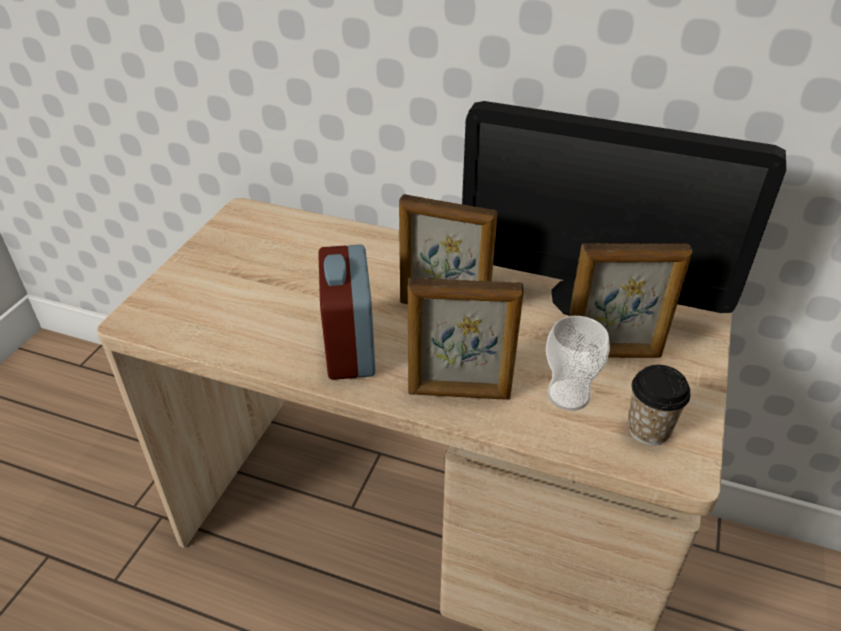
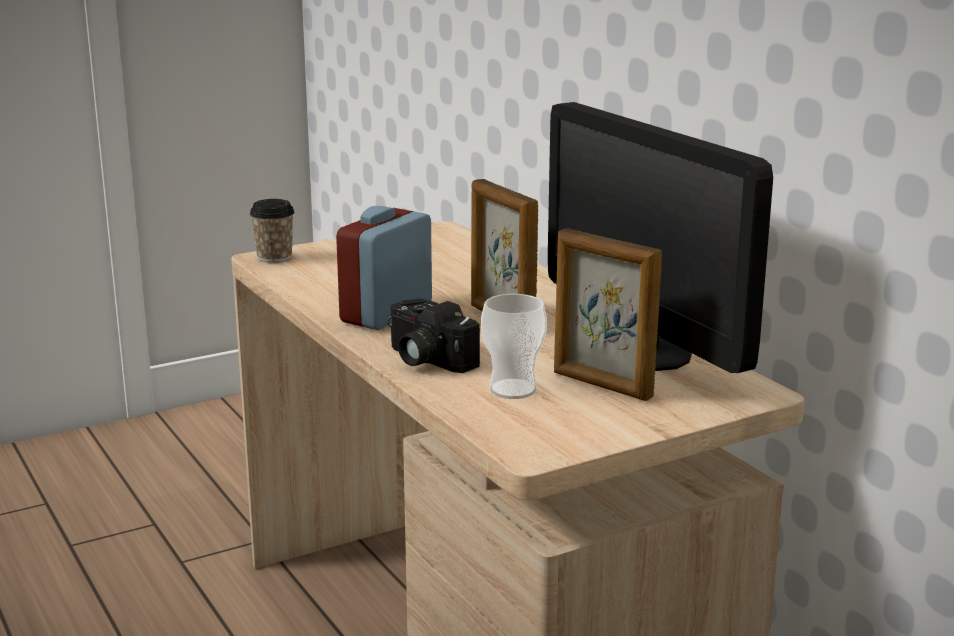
camera: 40 degrees right, 20 degrees down
picture frame [408,277,524,400] -> camera [387,298,480,373]
cup [628,365,691,445] -> cup moved to [250,199,295,263]

